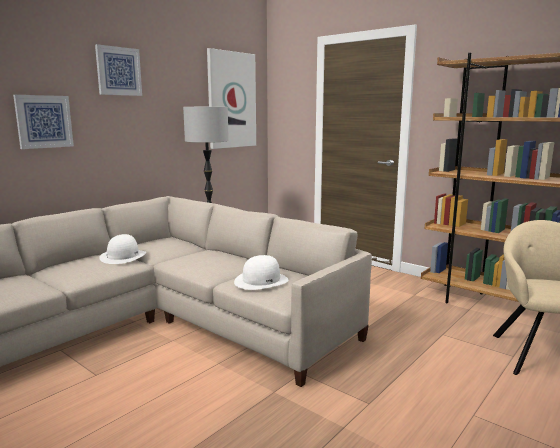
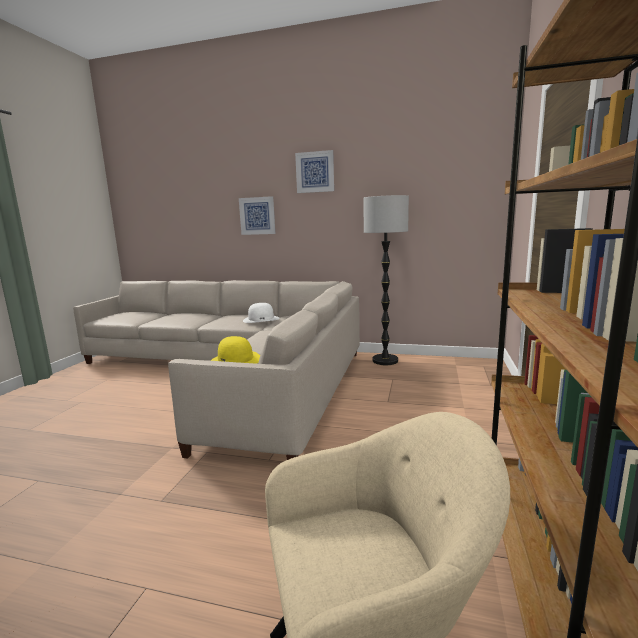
camera: 65 degrees right, 0 degrees up
picture [207,48,256,149] -> none
white hat [234,255,288,290] -> yellow hat [211,336,260,364]

